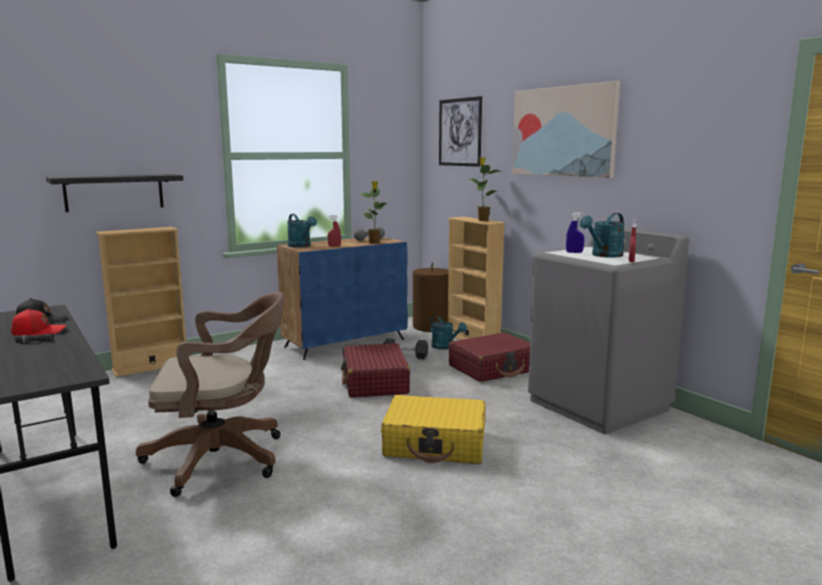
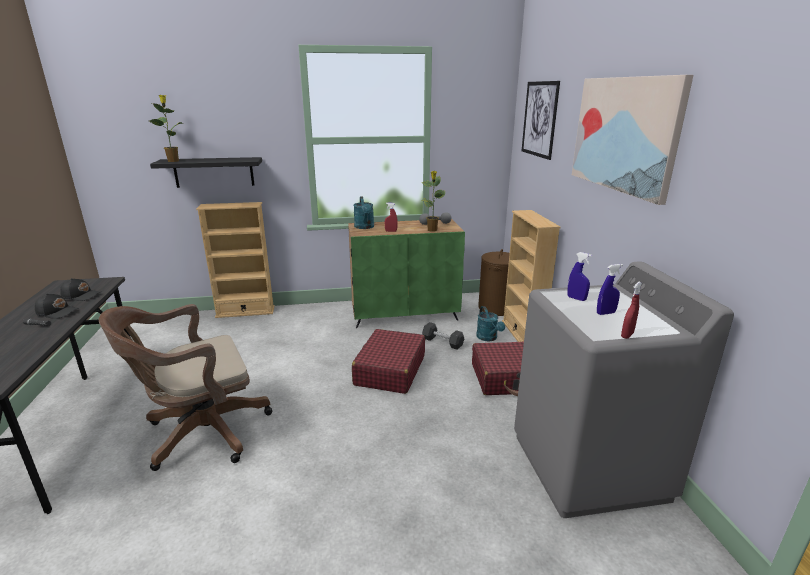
camera: 25 degrees right, 10 degrees up
red cap [11,308,66,336] -> black cap [35,293,79,319]
brown office chair [136,291,285,497] -> brown office chair turned 135 degrees clockwise [99,304,272,471]
blue cabinet [277,237,408,360] -> green cabinet [348,219,465,328]
yellow suitcase [381,395,485,464] -> none
potted plant [469,157,501,221] -> potted plant moved to [150,95,183,162]
turquoise watering can [580,213,625,258] -> blue spray bottle [597,264,623,315]

